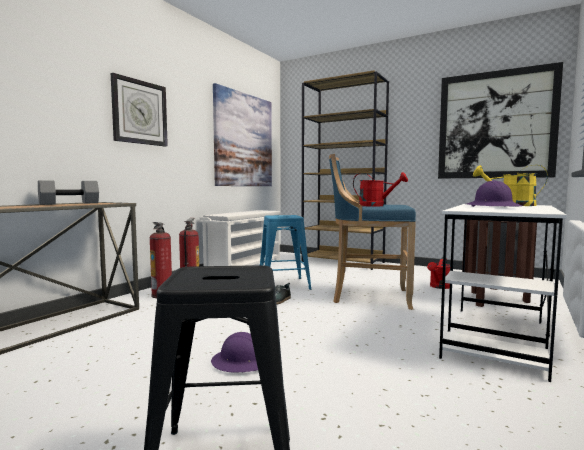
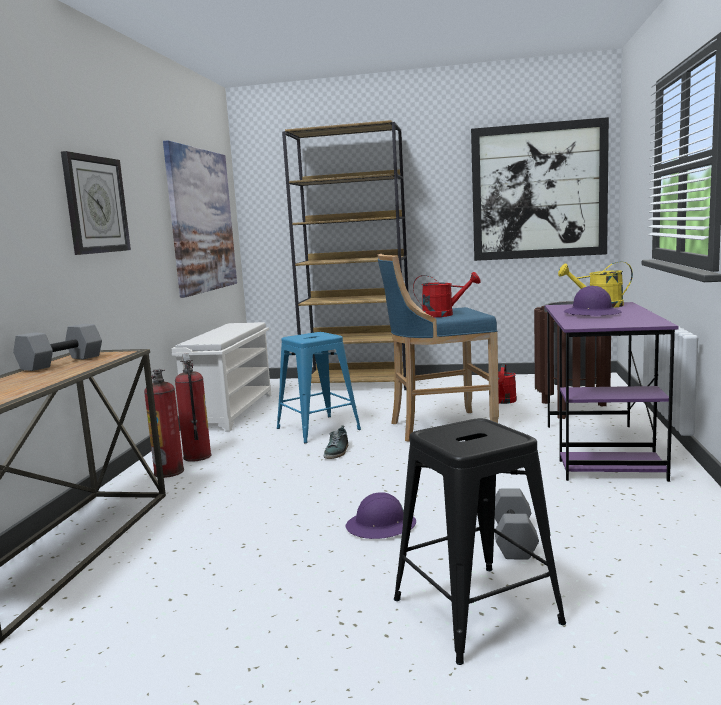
camera: 20 degrees left, 5 degrees up
white desk [439,204,567,382] -> purple desk [545,302,679,482]
none -> grey dumbbell [495,489,539,560]

